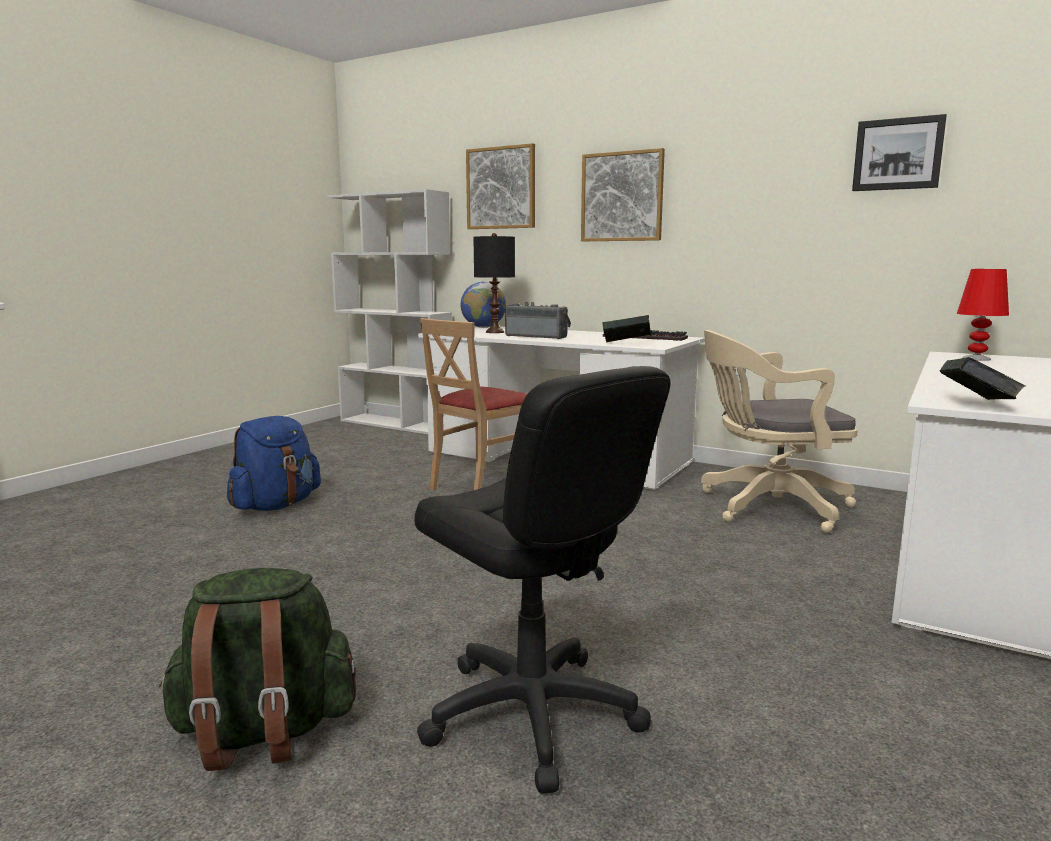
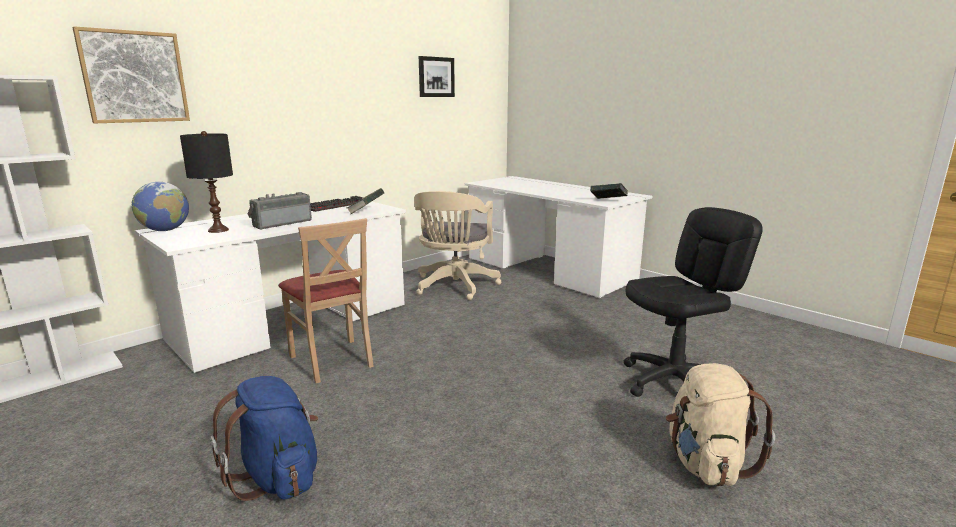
camera: 75 degrees left, 5 degrees up
green backpack [159,568,356,771] -> beige backpack [666,363,775,486]
picture [581,148,665,241] -> none
red table lamp [957,269,1009,361] -> none

